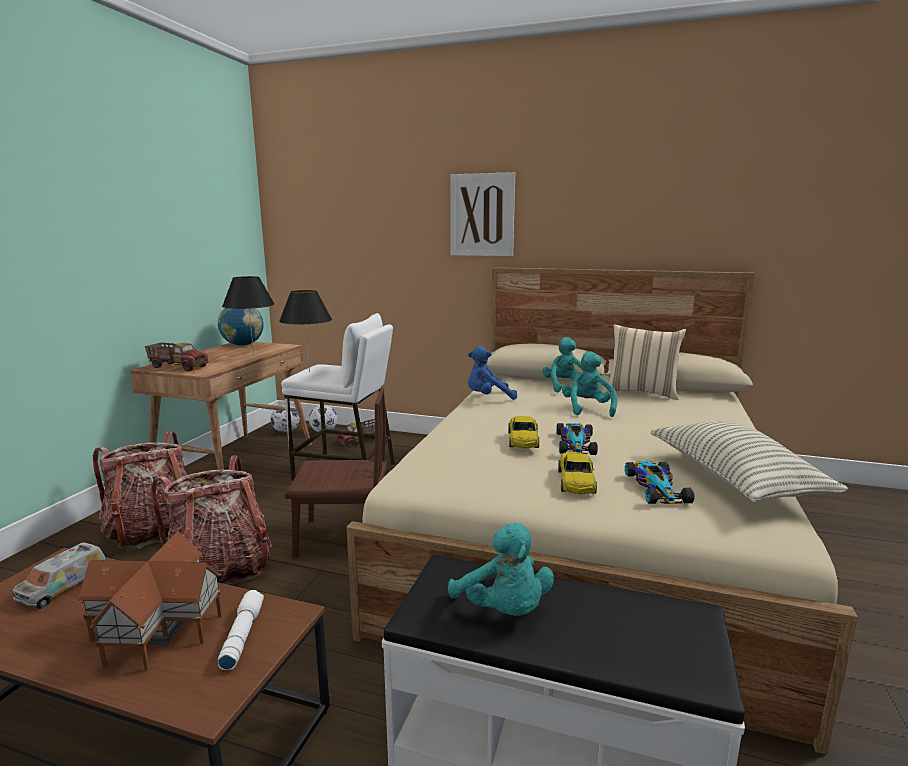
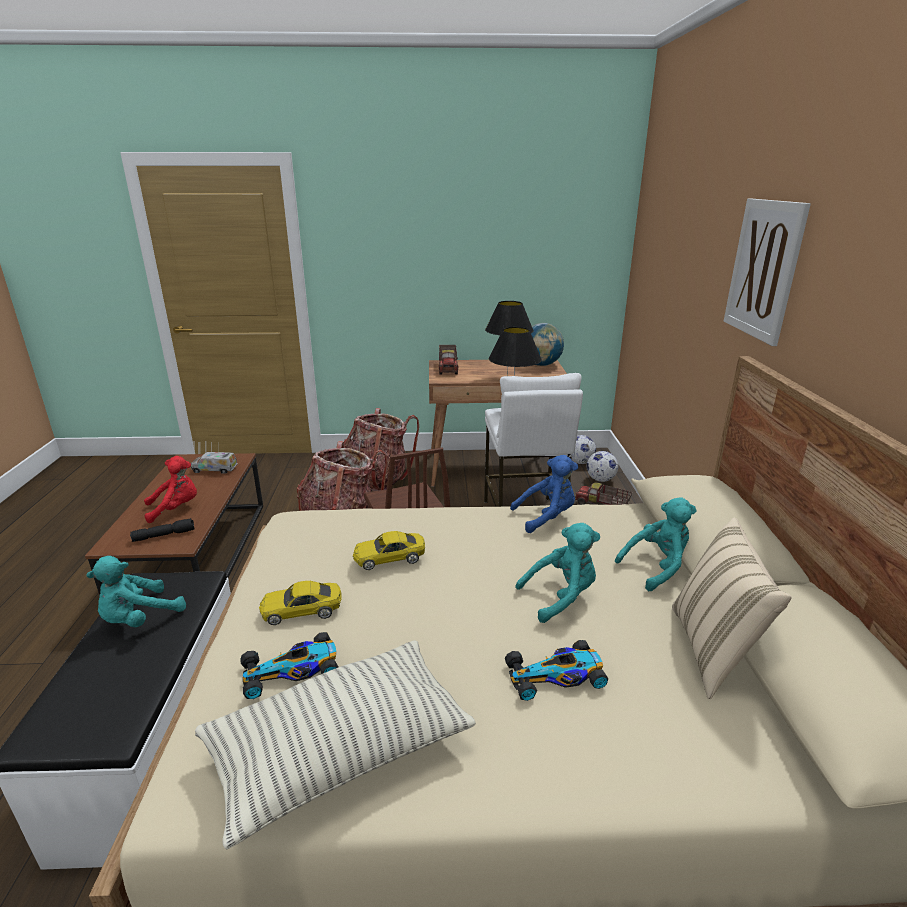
camera: 70 degrees right, 10 degrees up
toy house [77,531,222,670] -> red plush toy [144,456,197,523]
white flashlight [218,590,264,670] -> black flashlight [130,518,195,542]
blue plush toy [468,346,517,400] -> blue plush toy turned 105 degrees clockwise [510,455,578,533]
toy car [556,423,598,455] -> toy car moved to [505,640,608,701]

